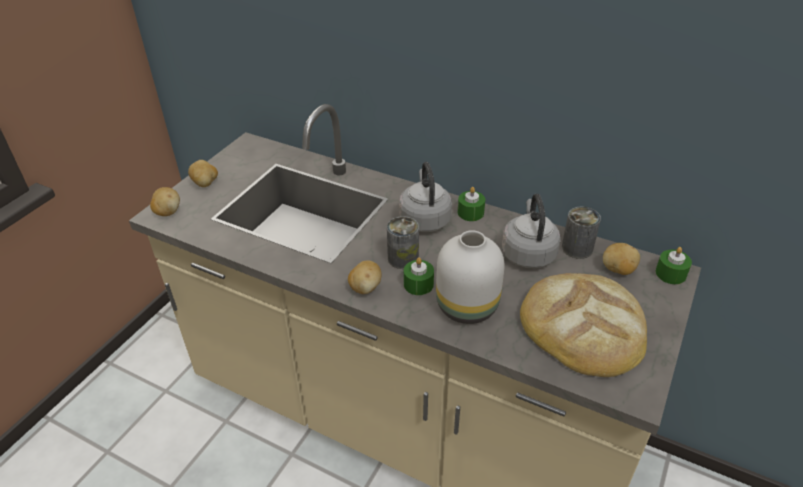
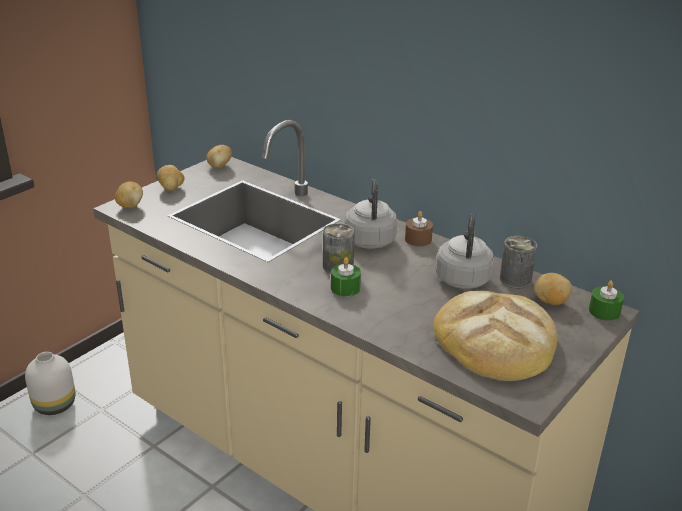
camera: 10 degrees right, 10 degrees down
potato [348,260,382,294] -> potato moved to [206,145,232,168]
white vase [436,230,505,324] -> white vase moved to [25,352,75,415]
green candle [458,187,485,221] -> brown candle [405,211,433,246]

